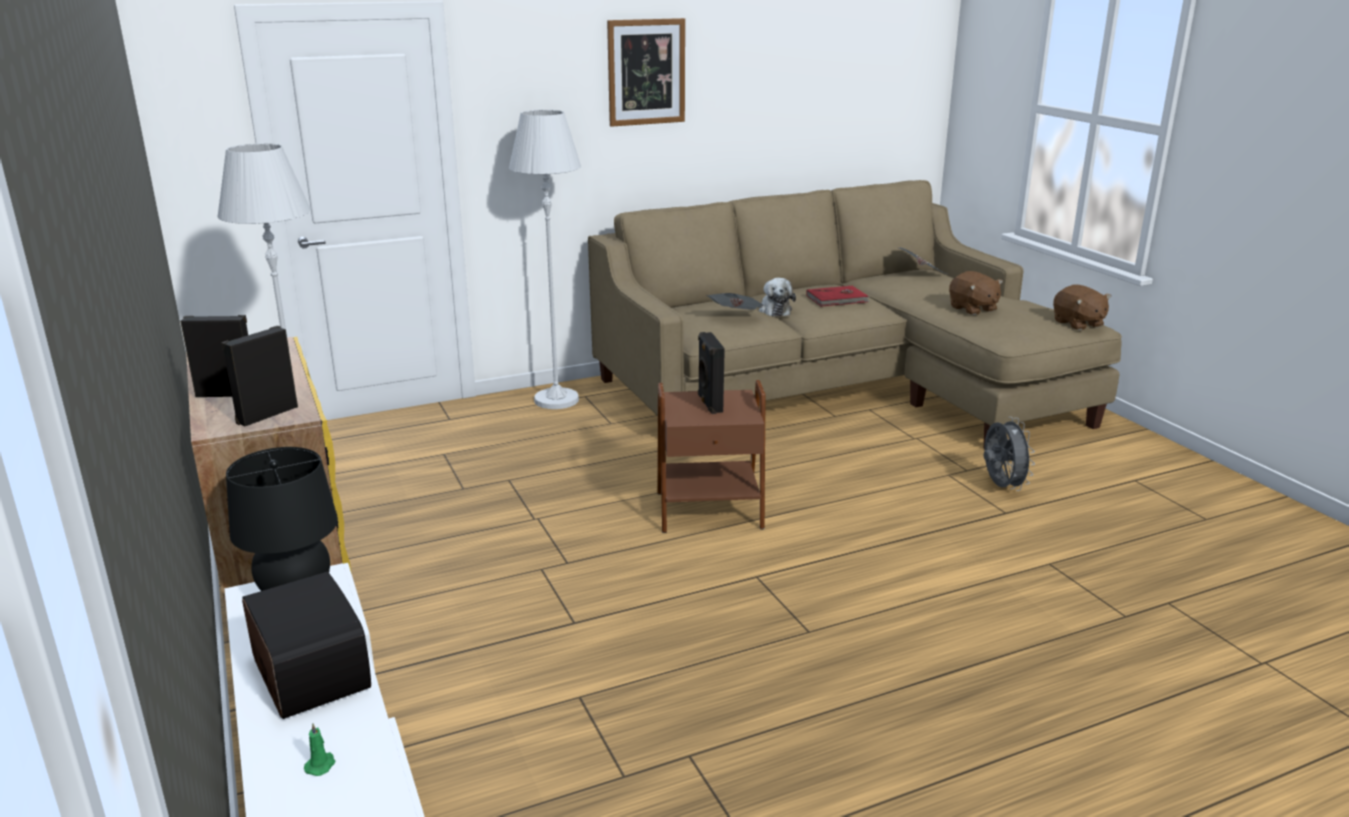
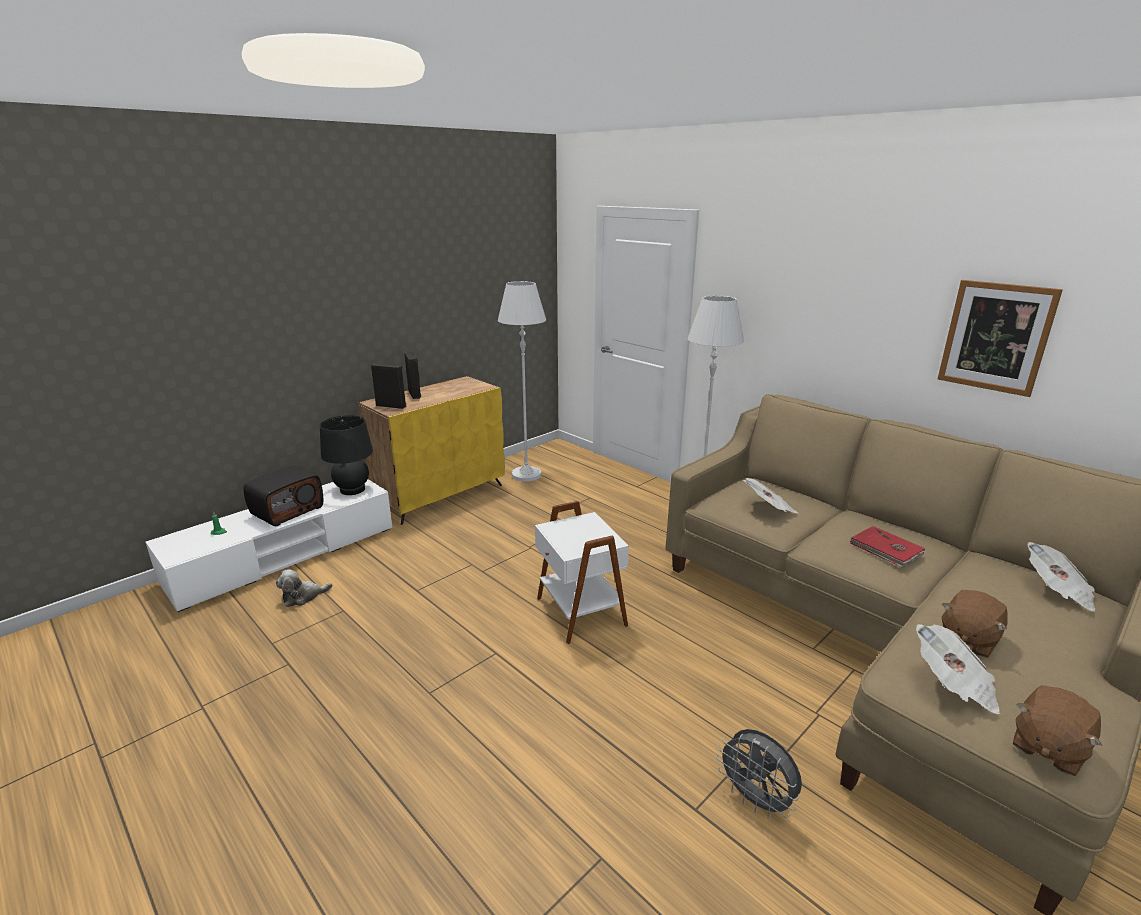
camera: 70 degrees right, 0 degrees up
picture [607,18,685,127] -> picture moved to [938,280,1063,397]
brown side table [657,380,765,533] -> white side table [535,501,629,644]
black speaker [698,332,725,414] -> none
plush toy [759,278,796,317] -> plush toy moved to [276,569,333,607]
grey fan [984,417,1035,491] -> grey fan turned 75 degrees clockwise [716,729,802,818]
none -> newspaper [916,624,1000,714]

